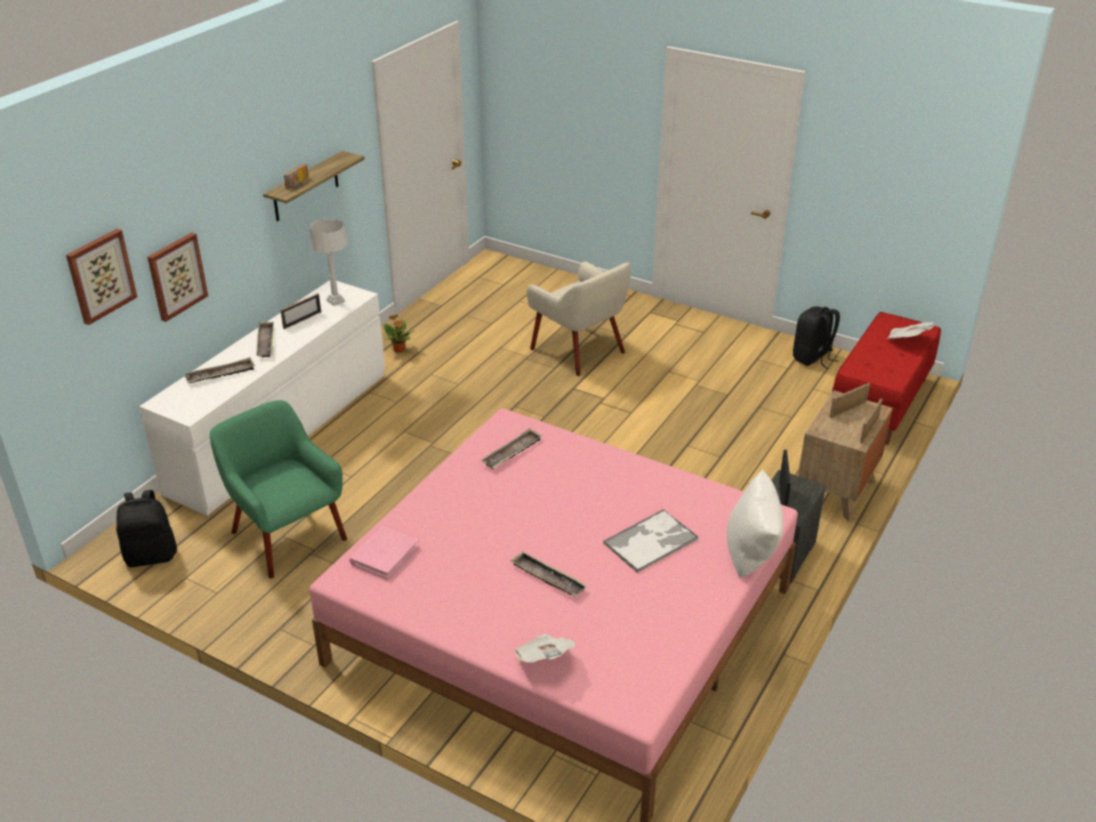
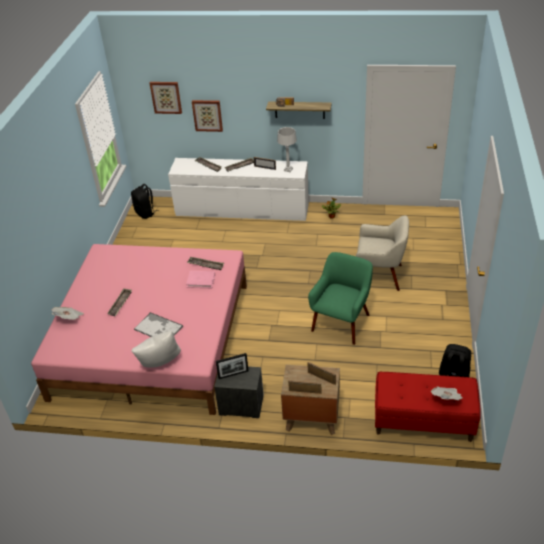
camera: 70 degrees right, 5 degrees up
green armchair [210,400,347,578] -> green armchair moved to [308,252,373,345]
pink book [350,527,419,580] -> pink book moved to [186,271,215,288]
beige armchair [527,262,631,376] -> beige armchair turned 105 degrees counterclockwise [356,216,409,291]

